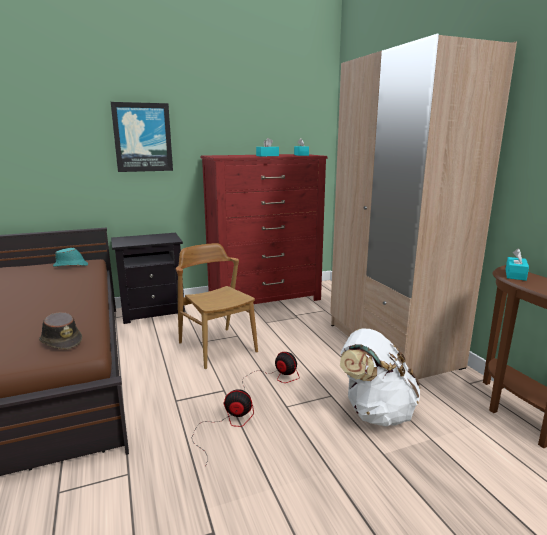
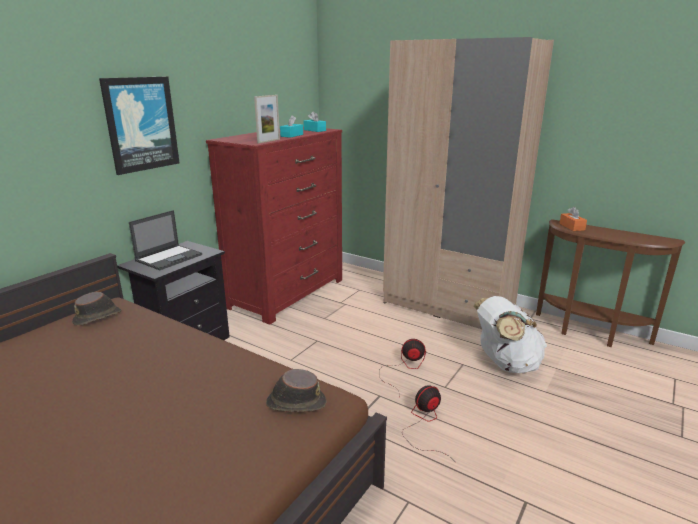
camera: 35 degrees left, 5 degrees up
turquoise hat [53,248,88,267] -> brown hat [72,292,122,325]
brown chair [176,243,258,369] -> none
turquoise tissue box [505,248,529,281] -> orange tissue box [559,207,587,231]
none -> laptop [129,210,202,270]
none -> picture frame [254,95,280,143]

